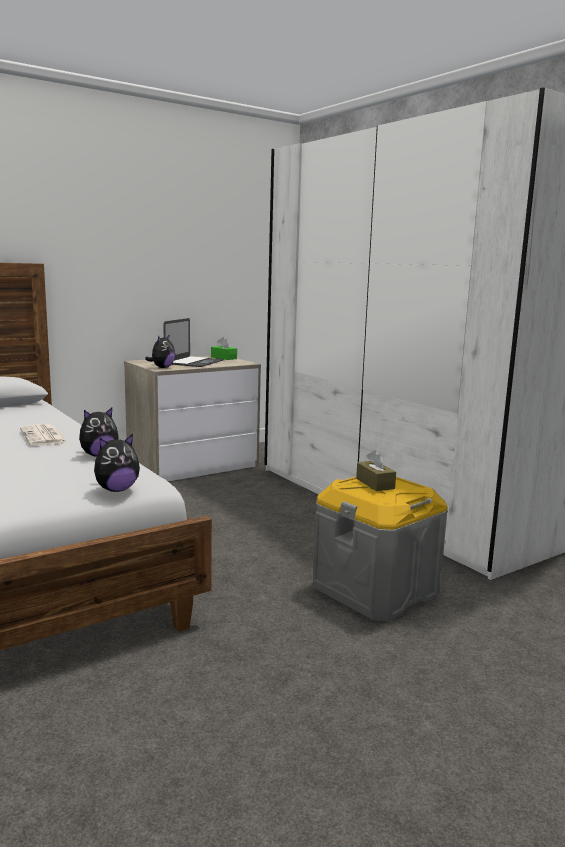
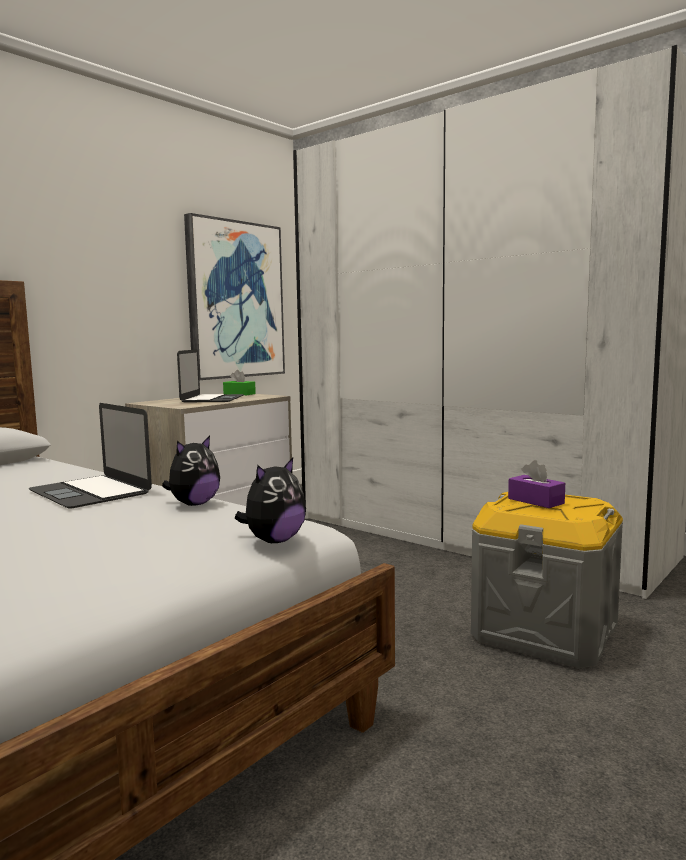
camera: 15 degrees left, 5 degrees down
newspaper [20,424,68,446] -> laptop [29,403,152,509]
plush toy [145,334,175,368] -> none
brown tissue box [356,450,396,491] -> purple tissue box [508,460,565,508]
none -> picture [184,213,285,380]

